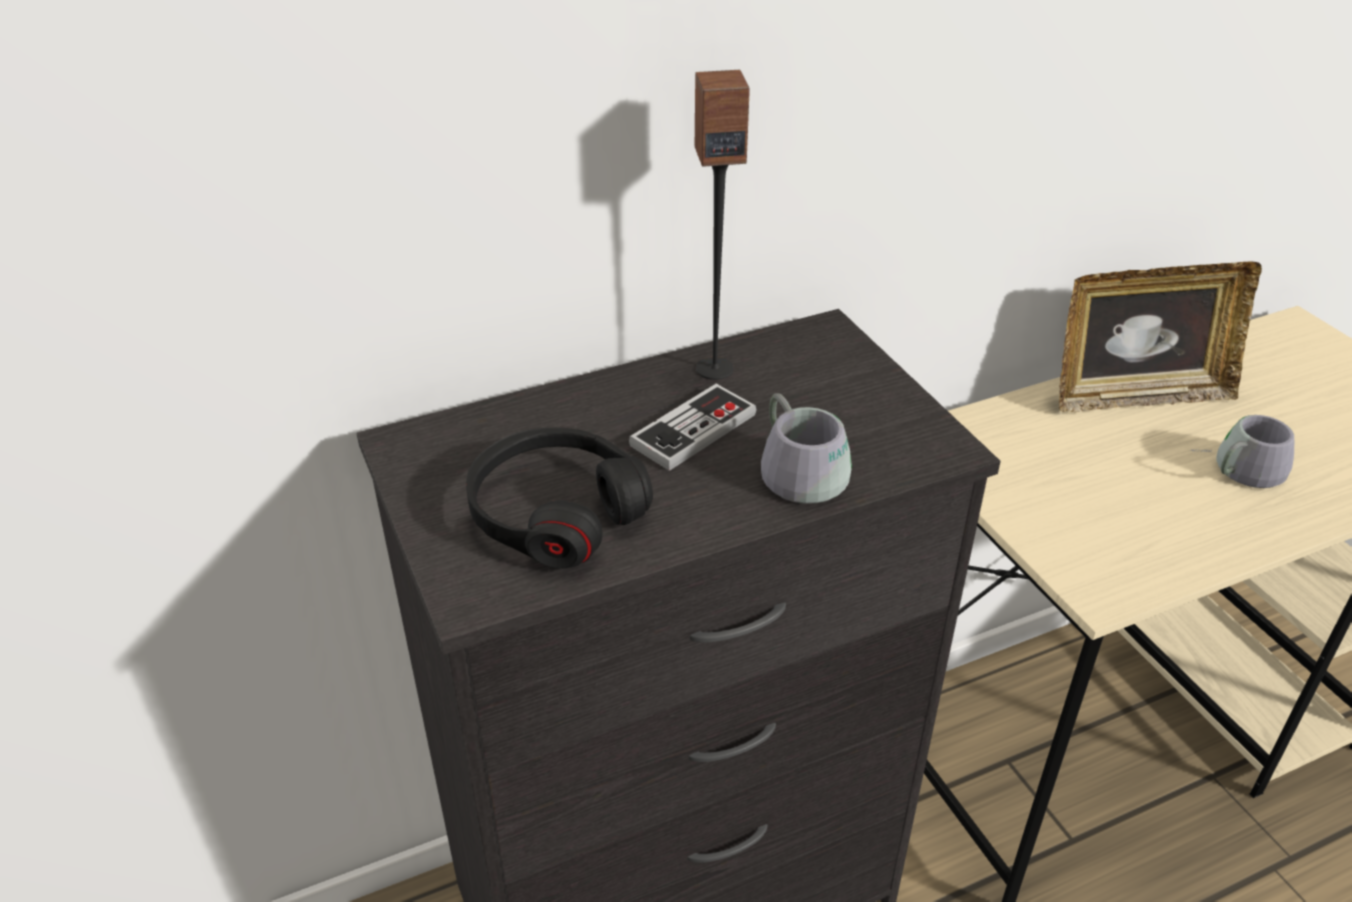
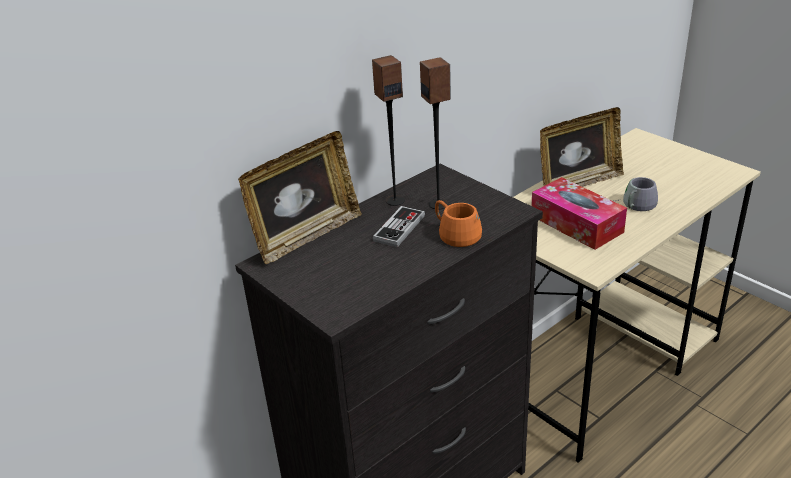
camera: 15 degrees left, 5 degrees down
black headphones [466,428,653,569] -> none
grey mug [761,393,852,504] -> orange mug [435,200,482,247]
none -> picture frame [238,131,362,264]
none -> speaker [420,57,451,209]
none -> tissue box [531,177,627,250]

